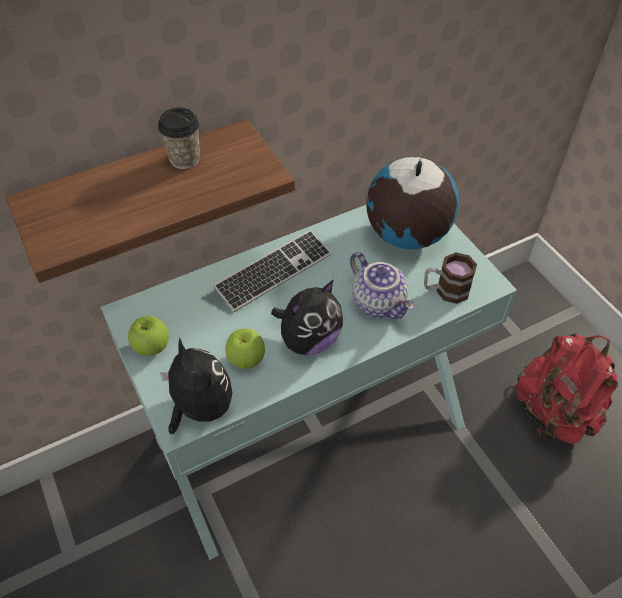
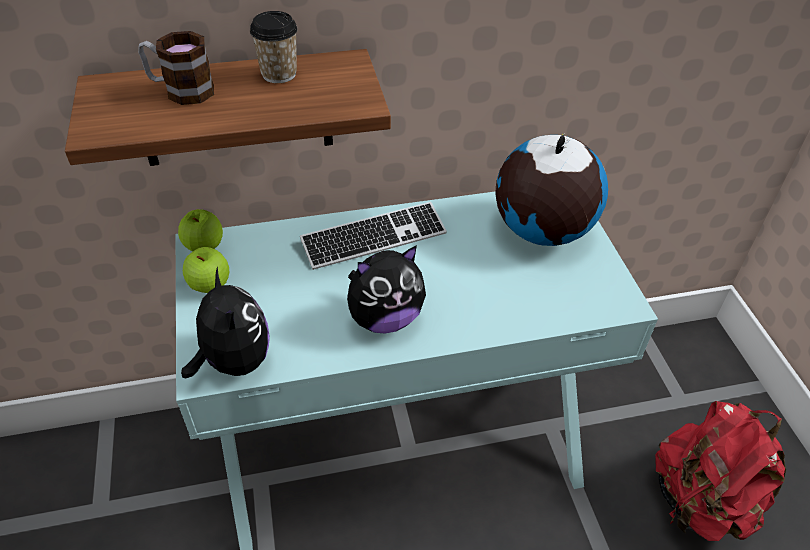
camera: 15 degrees right, 5 degrees down
apple [225,328,265,369] -> apple moved to [178,209,223,251]
teapot [350,252,414,319] -> none
mug [424,252,477,304] -> mug moved to [138,31,214,105]

